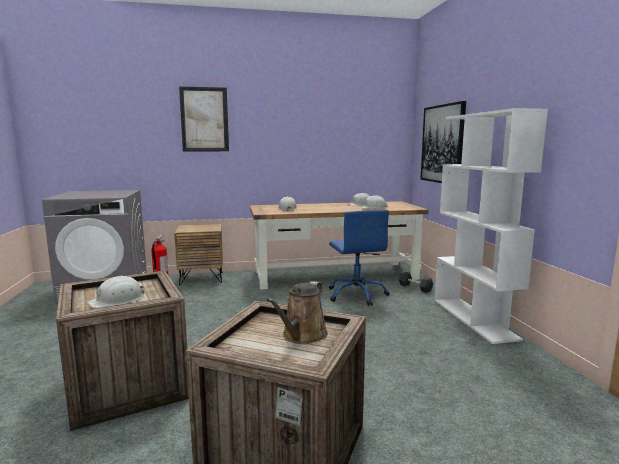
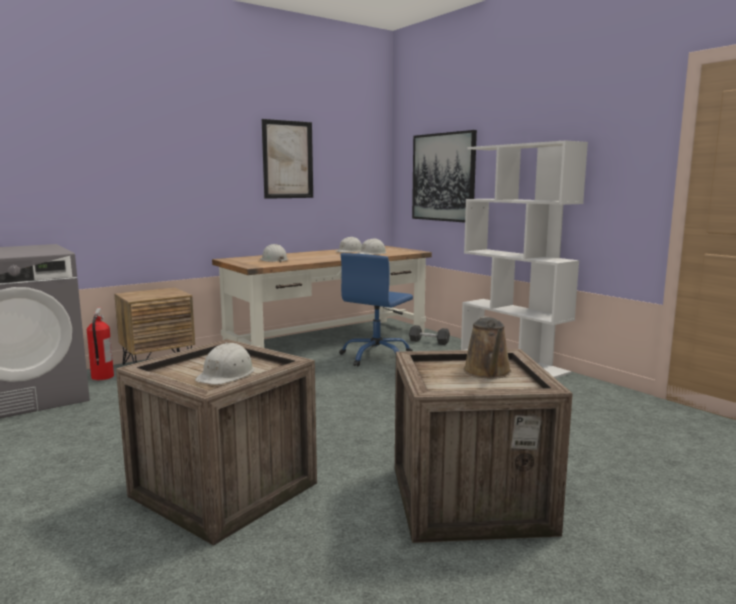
camera: 25 degrees left, 0 degrees up
picture [179,86,229,151] -> picture moved to [262,119,313,199]
blue office chair [329,210,390,306] -> blue office chair turned 75 degrees clockwise [339,253,413,367]

